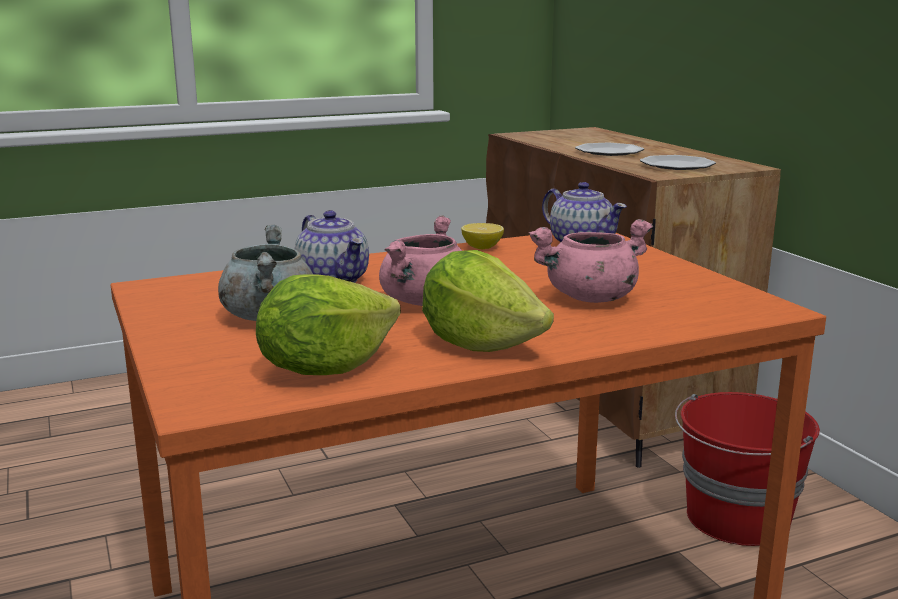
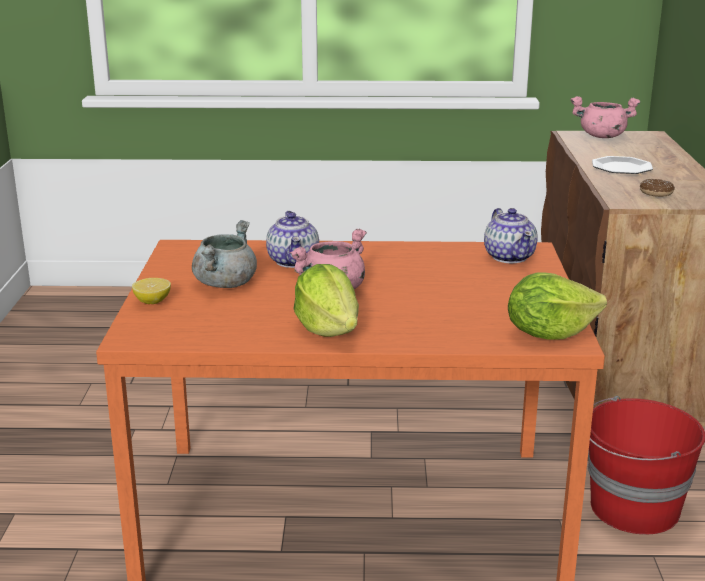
camera: 25 degrees right, 5 degrees up
lettuce [256,274,401,375] -> lettuce moved to [508,272,607,340]
lemon [461,223,504,249] -> lemon moved to [132,278,171,304]
pink cooking pot [529,219,653,303] -> pink cooking pot moved to [571,96,640,138]
plate [640,155,716,170] -> donut [640,179,675,197]

